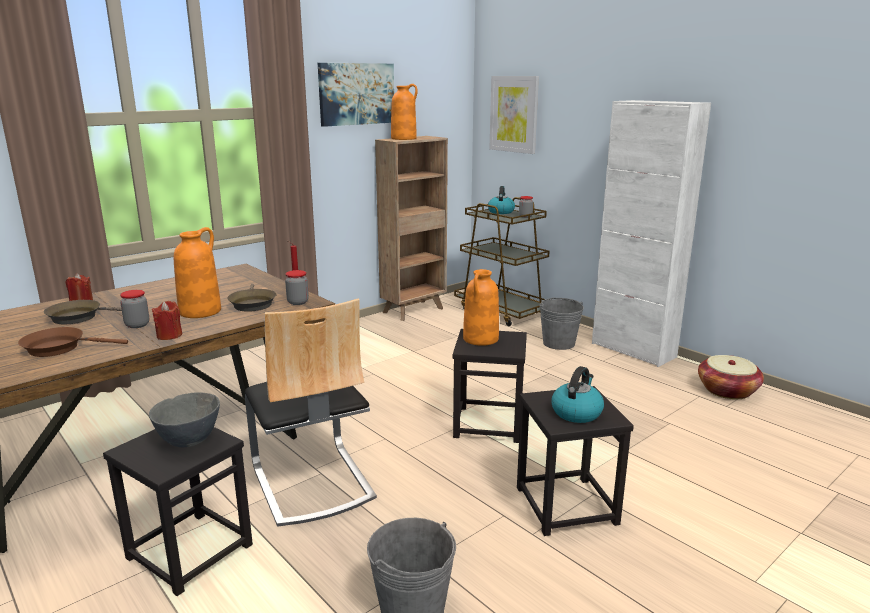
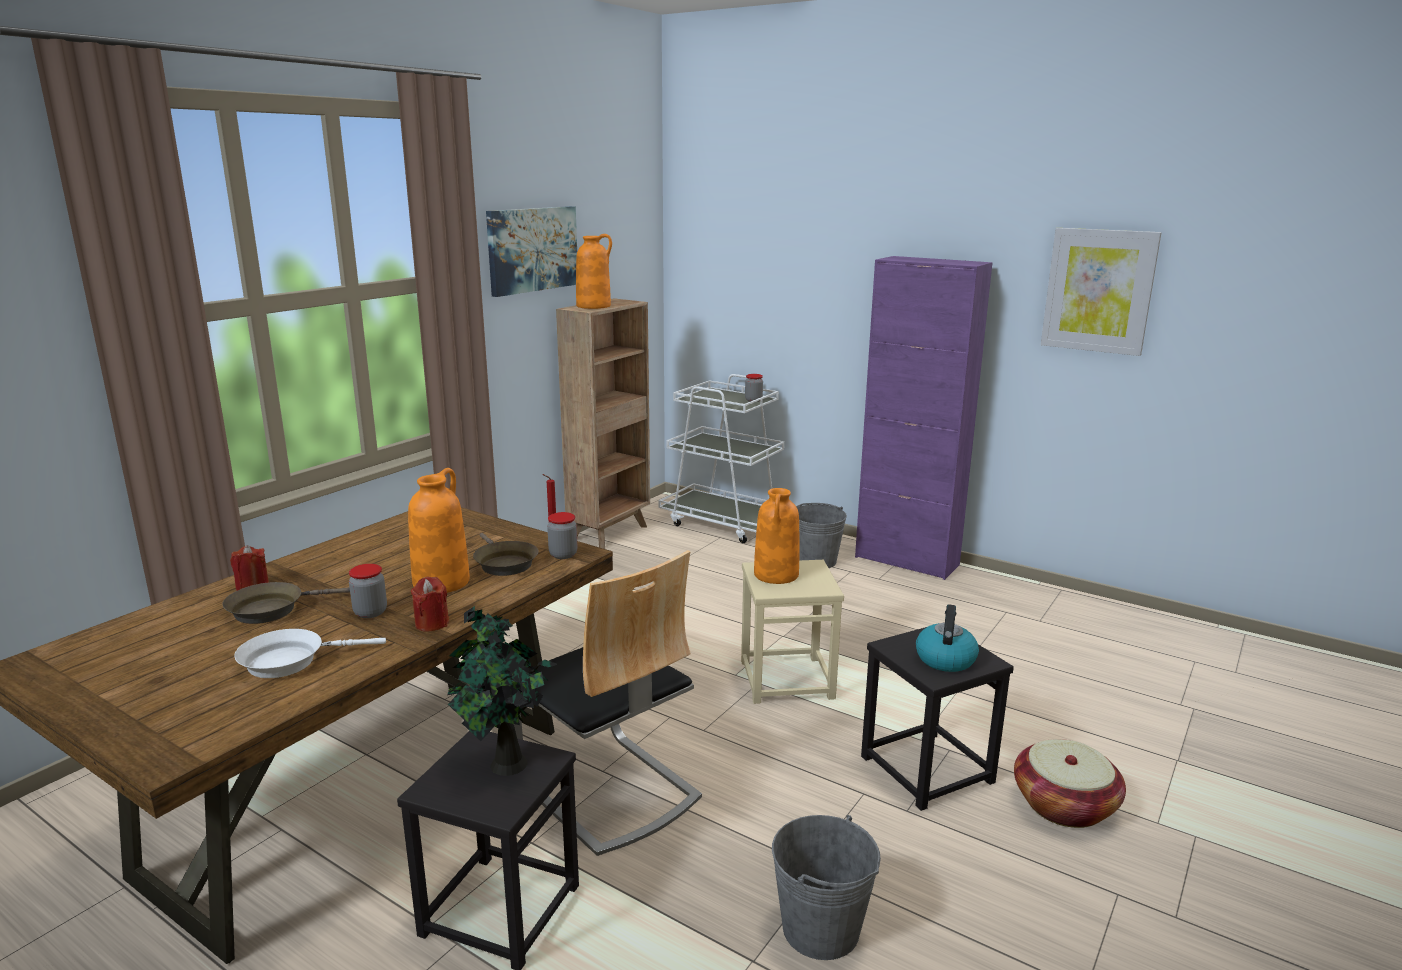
camera: 15 degrees left, 0 degrees up
brown frying pan [18,327,128,357] -> white frying pan [234,629,386,678]
grey bowl [149,392,220,447] -> potted plant [447,606,557,776]
black stool [453,329,527,443] -> beige stool [741,560,844,704]
brown cart [454,197,549,326] -> white cart [659,374,784,543]
kettle [488,186,515,214] -> none
picture [489,76,539,154] -> picture moved to [1041,228,1161,356]
white cabinet [592,100,711,367] -> purple cabinet [855,256,993,580]
basket [698,355,764,400] -> basket moved to [1014,739,1126,828]

